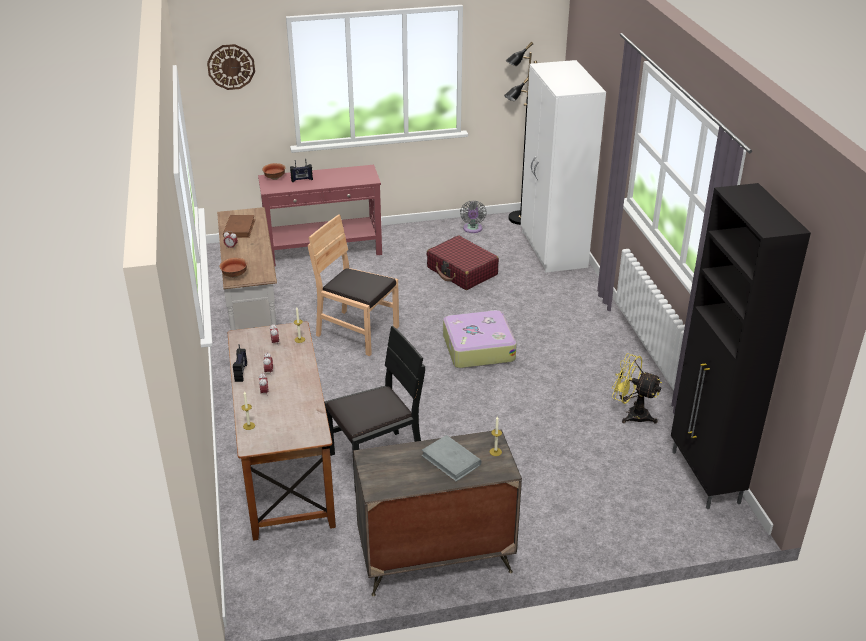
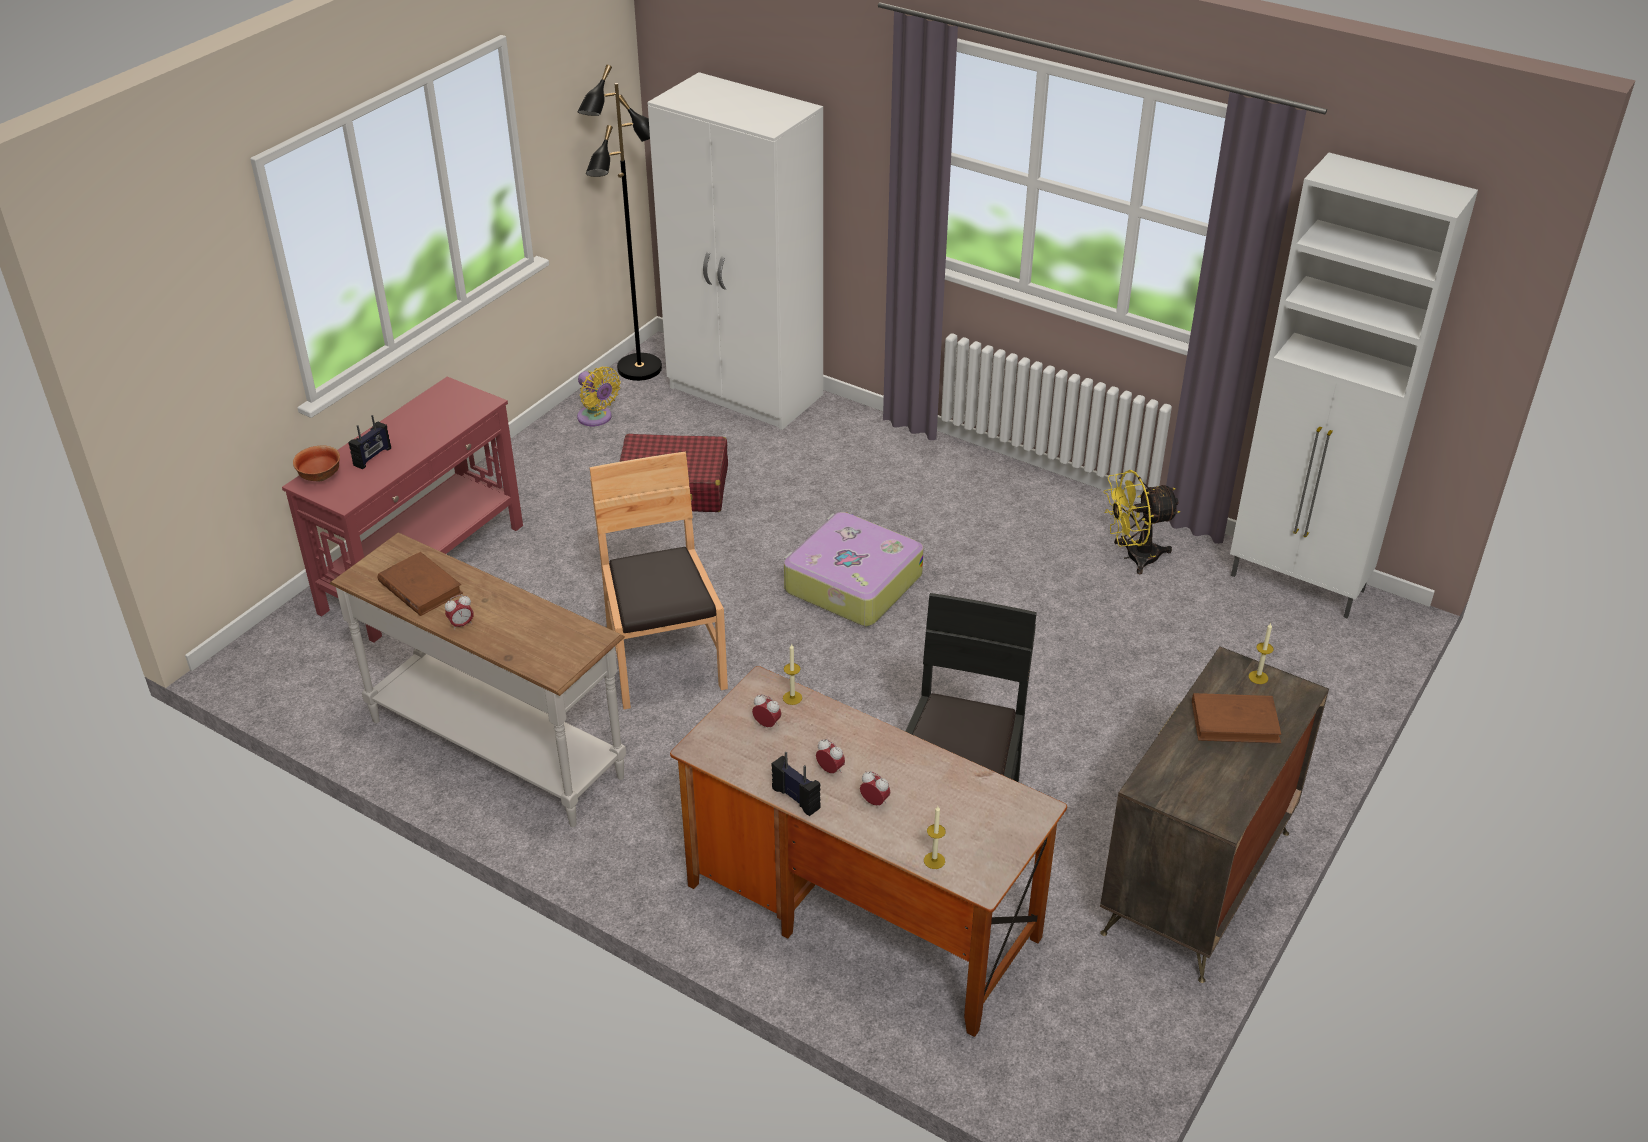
camera: 45 degrees left, 5 degrees up
wall clock [207,44,255,90] -> none
bowl [220,258,247,278] -> none
brown chair [308,214,399,356] -> brown chair turned 90 degrees clockwise [590,452,728,709]
grey book [422,435,482,482] -> brown book [1192,693,1281,744]
grey fan [460,200,487,233] -> yellow fan [577,366,621,426]
black cabinet [671,183,811,509] -> white cabinet [1230,153,1478,618]

